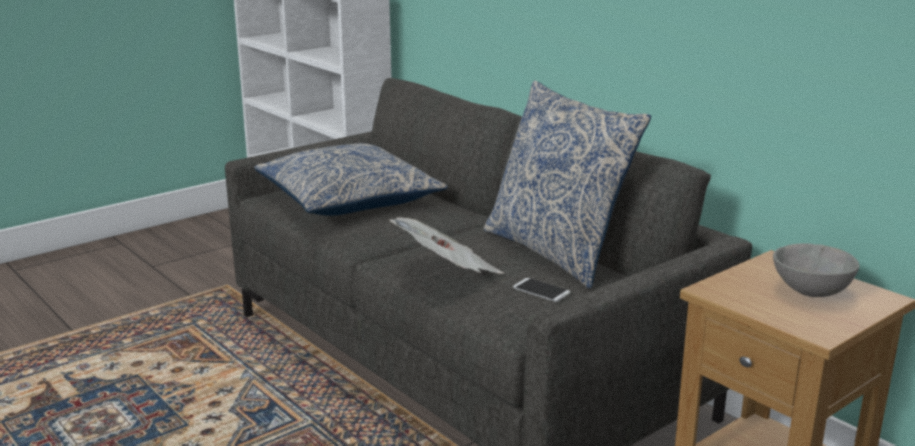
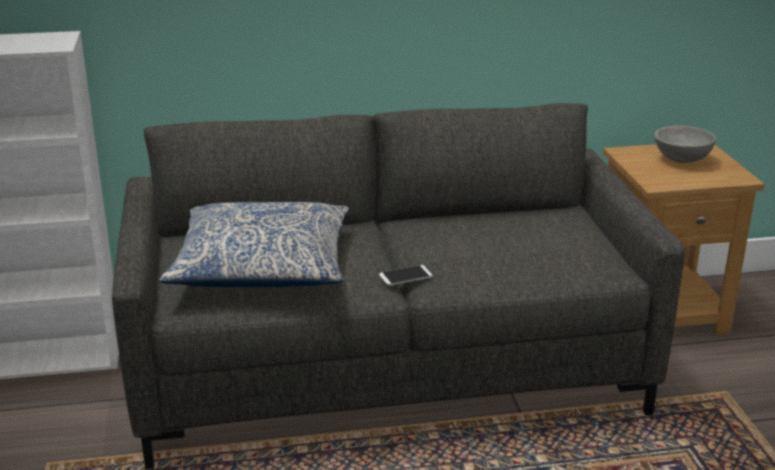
camera: 60 degrees left, 5 degrees up
newspaper [389,217,504,274] -> none
pillow [484,80,651,289] -> none
phone [513,278,570,302] -> phone moved to [379,265,432,285]

